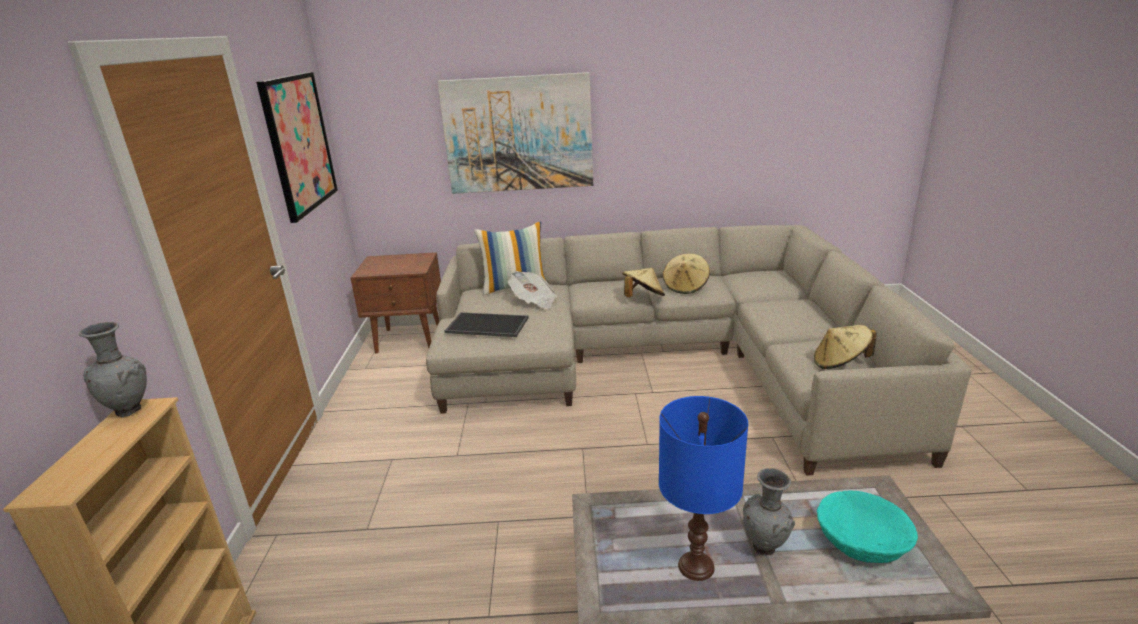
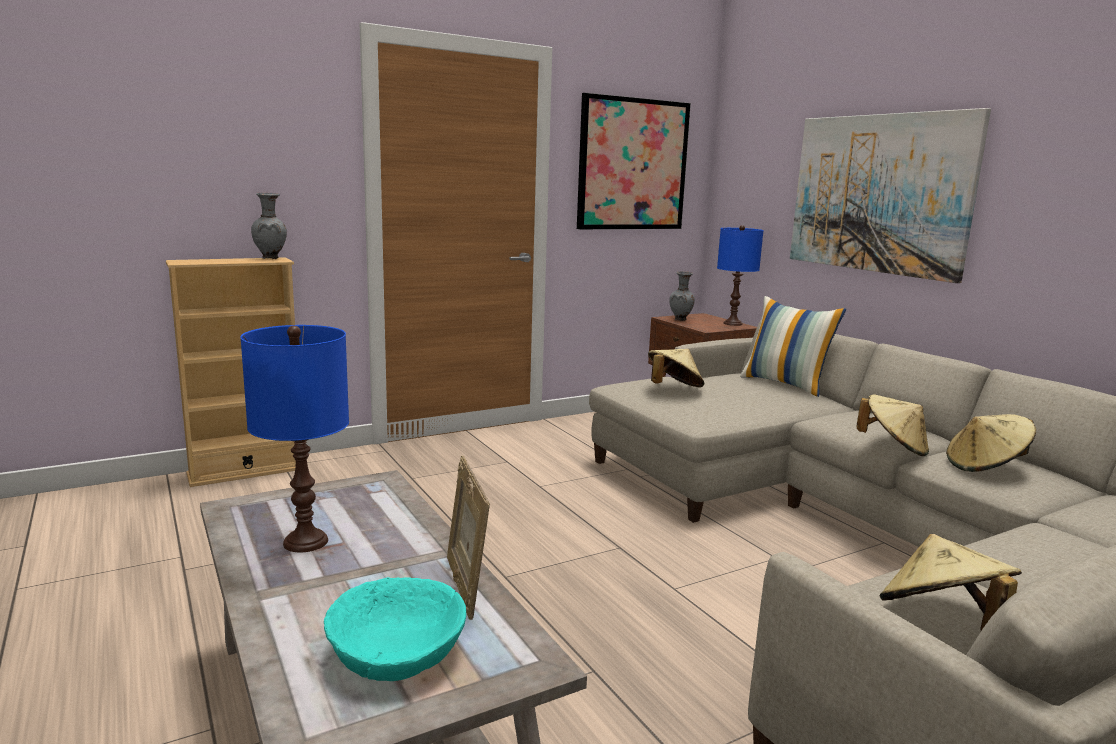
camera: 60 degrees right, 10 degrees down
tray [445,312,528,337] -> beige hat [648,349,704,387]
newspaper [508,271,557,309] -> none
grey vase [743,468,795,556] -> grey vase moved to [669,271,695,321]
none -> picture frame [447,456,490,620]
none -> blue table lamp [717,225,764,326]

